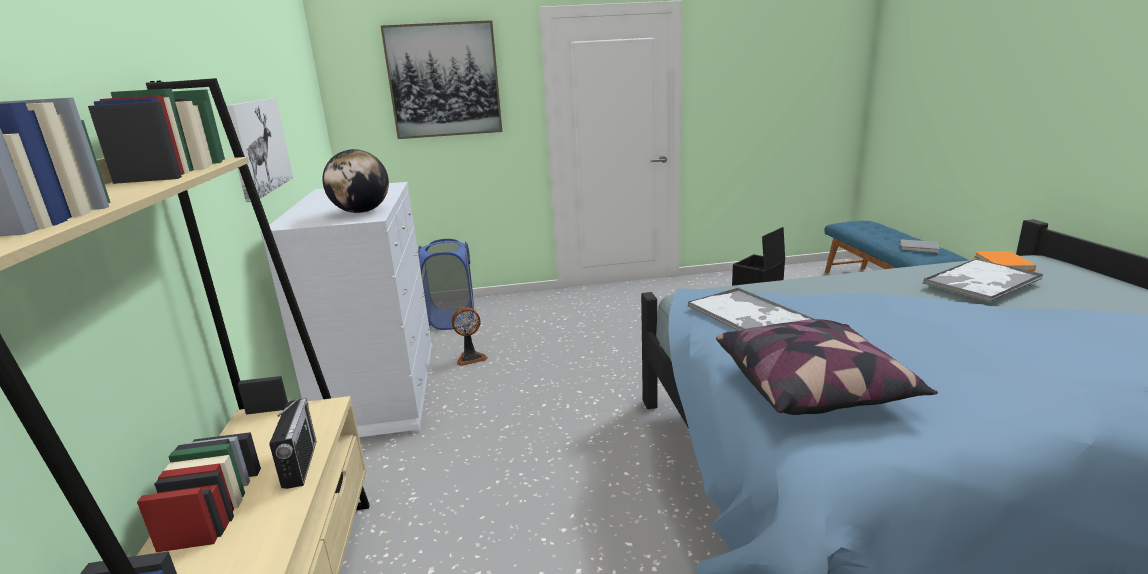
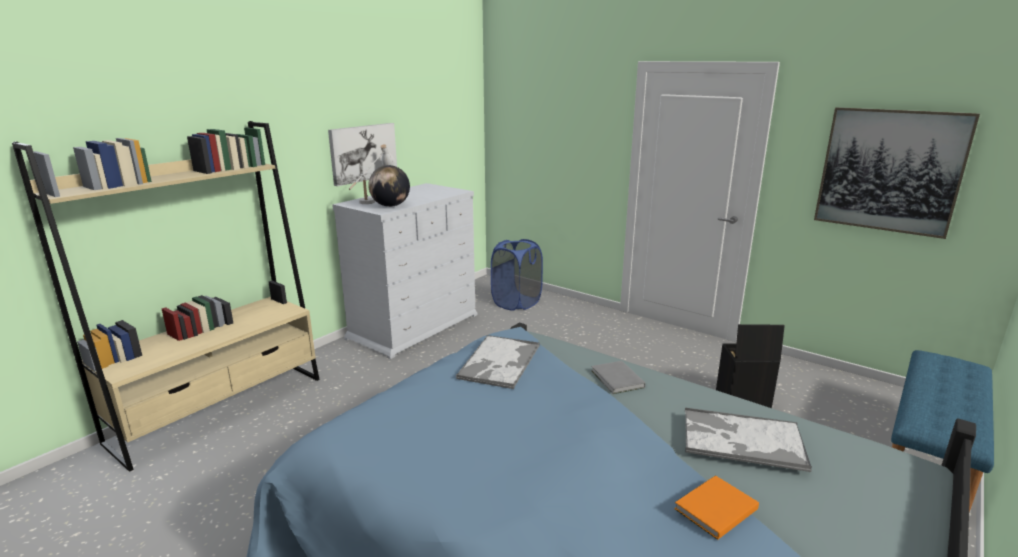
camera: 45 degrees right, 0 degrees up
radio [269,398,317,489] -> none
picture [381,20,502,139] -> picture moved to [814,107,980,239]
fan [451,307,488,366] -> none
pillow [716,319,938,415] -> none
grey book [900,239,940,253] -> grey book moved to [591,361,645,394]
orange book [974,251,1036,271] -> orange book moved to [674,475,759,540]
none -> white table lamp [349,144,396,204]

